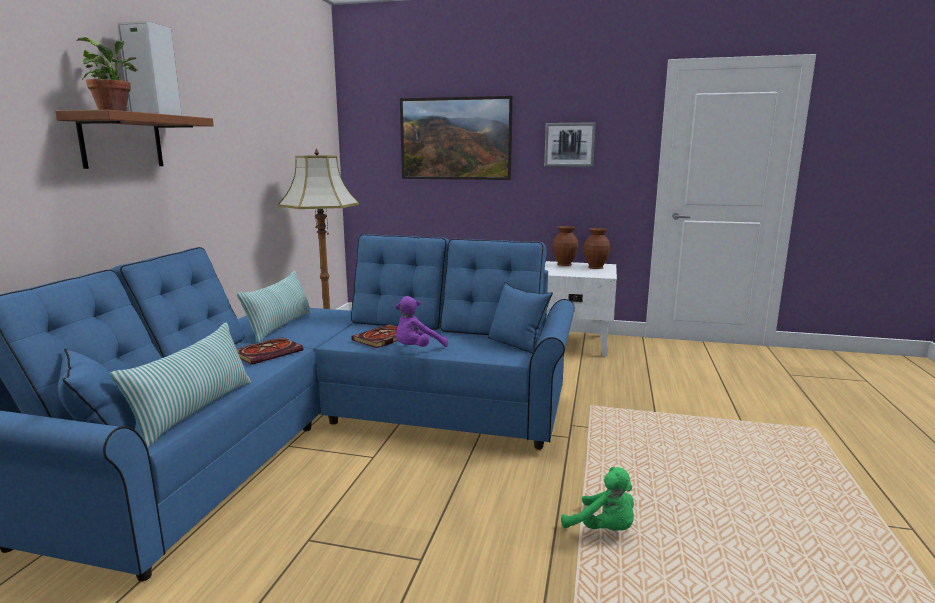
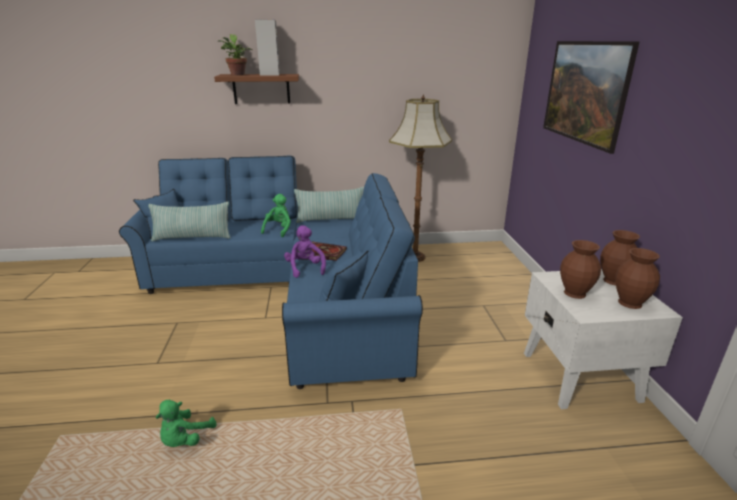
camera: 70 degrees right, 10 degrees up
book [237,337,303,365] -> green plush toy [261,194,291,237]
purple plush toy [395,296,448,347] -> purple plush toy turned 45 degrees clockwise [284,225,326,278]
picture [544,122,596,167] -> none
none -> brown vase [560,240,601,299]

